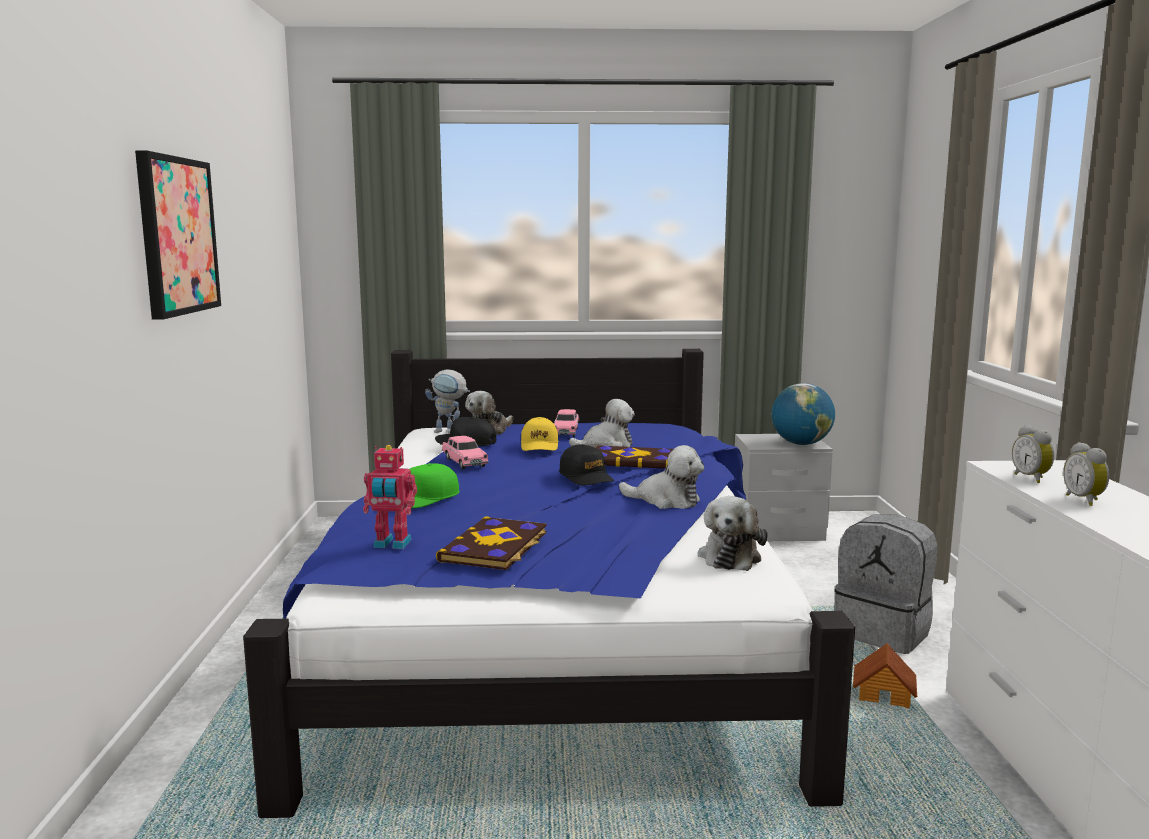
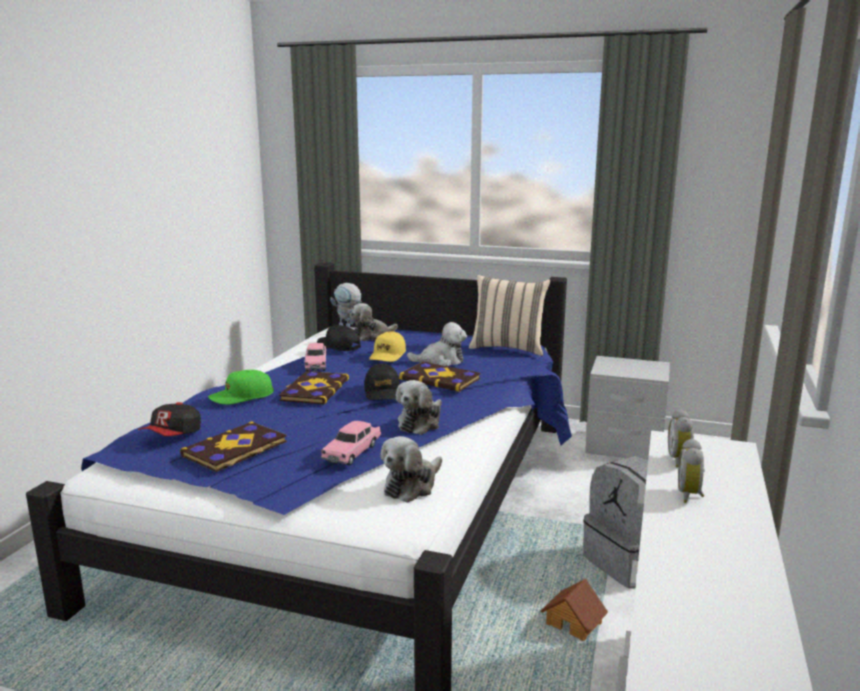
camera: 20 degrees right, 5 degrees up
picture [135,150,221,320] -> none
toy robot [363,445,417,549] -> cap [138,402,201,436]
pink toy car [554,409,579,437] -> pink toy car moved to [321,421,381,466]
plush toy [619,445,704,509] -> plush toy turned 75 degrees clockwise [396,380,442,435]
globe [772,383,835,445] -> none
none -> book [279,371,349,405]
none -> beige pillow [469,275,550,356]

